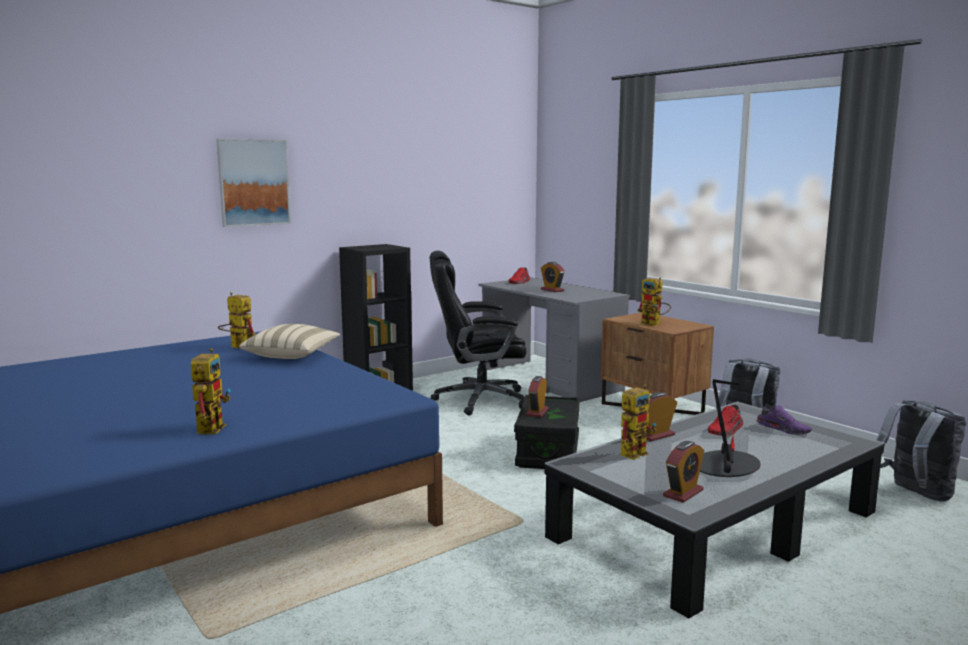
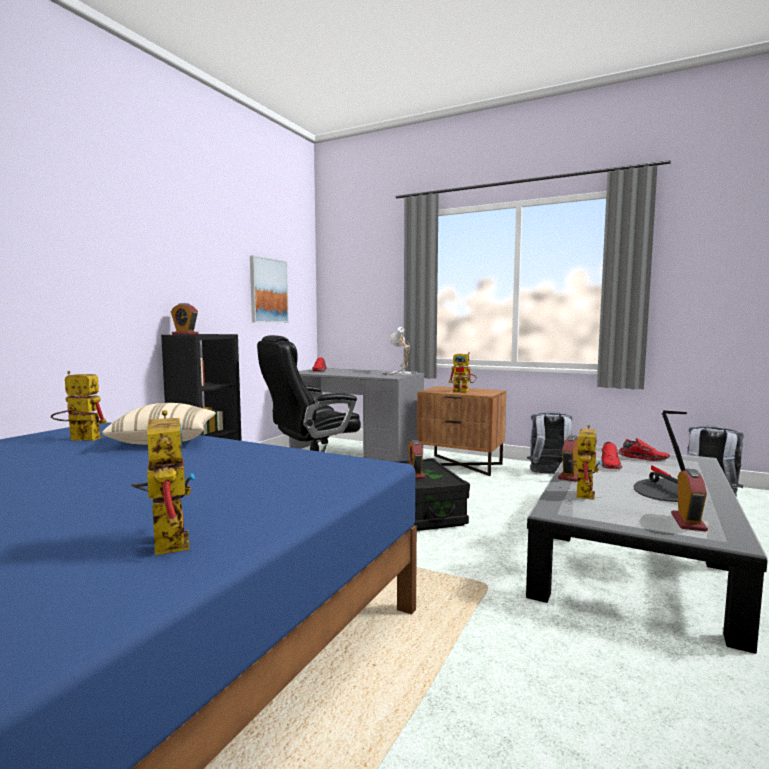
camera: 25 degrees left, 5 degrees down
picture [216,139,291,227] -> picture moved to [250,255,289,323]
alarm clock [541,262,565,292] -> alarm clock moved to [171,303,199,335]
purple shoe [756,404,812,435] -> red shoe [618,438,670,461]
none -> table lamp [382,327,418,375]

